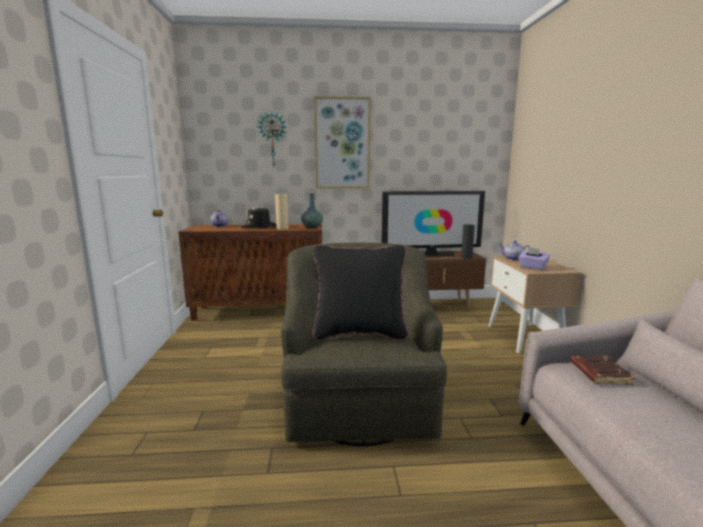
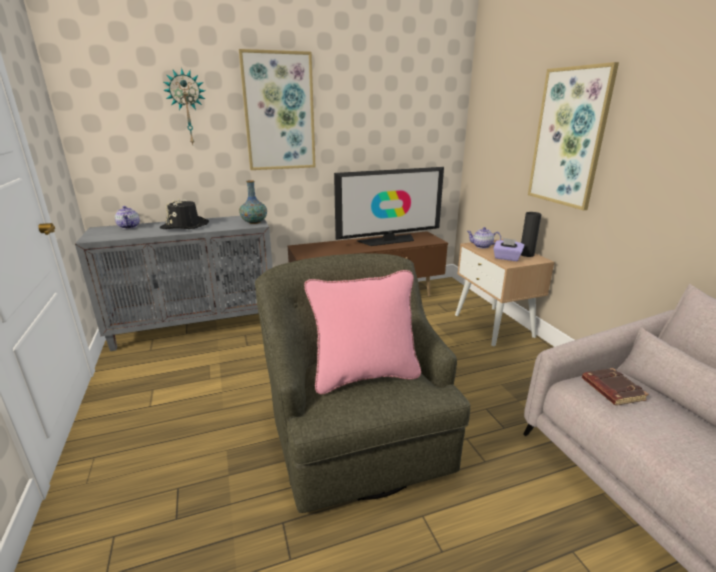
camera: 15 degrees left, 10 degrees up
brown cabinet [178,224,322,321] -> grey cabinet [75,216,273,351]
beige vase [275,194,288,229] -> none
black pillow [313,244,408,341] -> pink pillow [304,270,421,395]
black vase [461,225,475,259] -> black vase moved to [521,212,542,257]
none -> picture [528,62,619,210]

